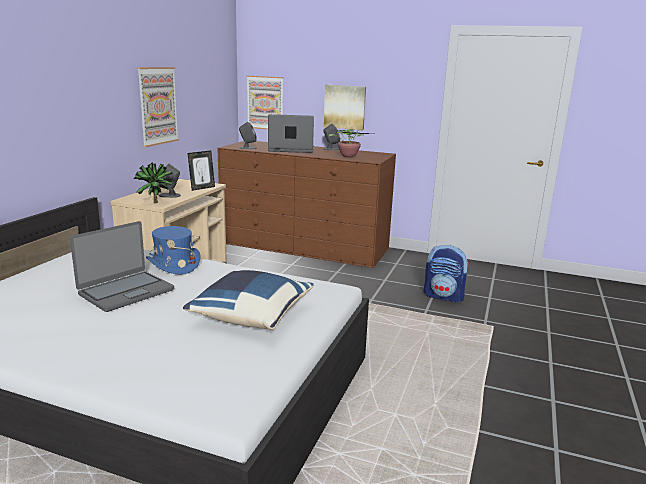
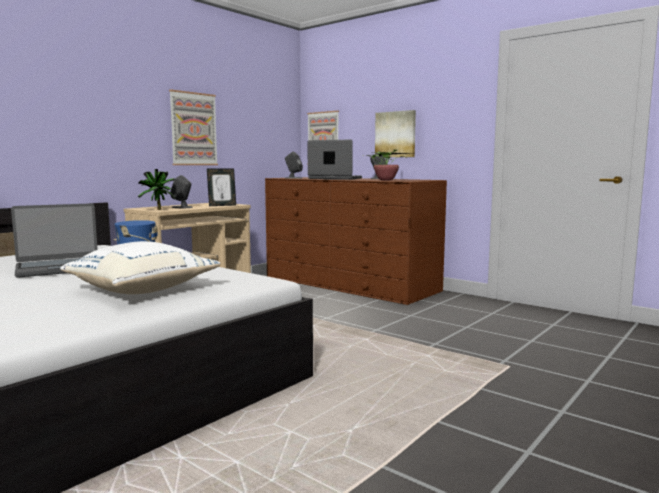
camera: 20 degrees right, 10 degrees down
blue pillow [183,270,314,330] -> white pillow [60,241,220,294]
backpack [423,245,470,302] -> none

